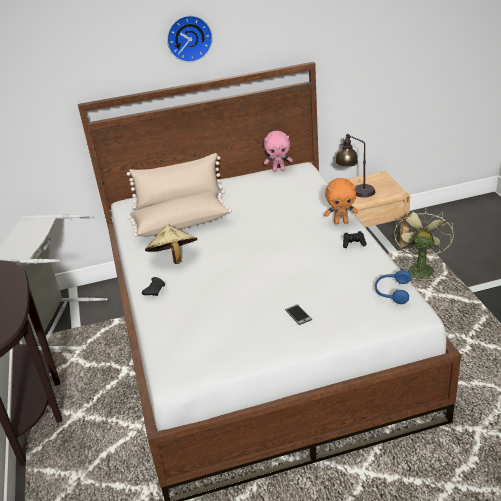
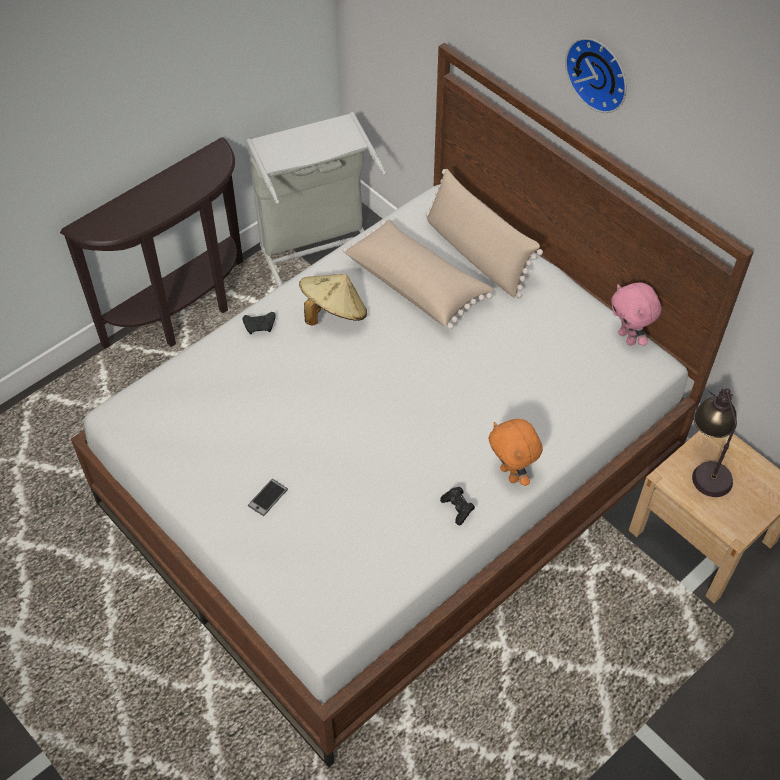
camera: 60 degrees right, 20 degrees up
blue headphones [375,270,411,304] -> none
green fan [394,207,454,281] -> none

